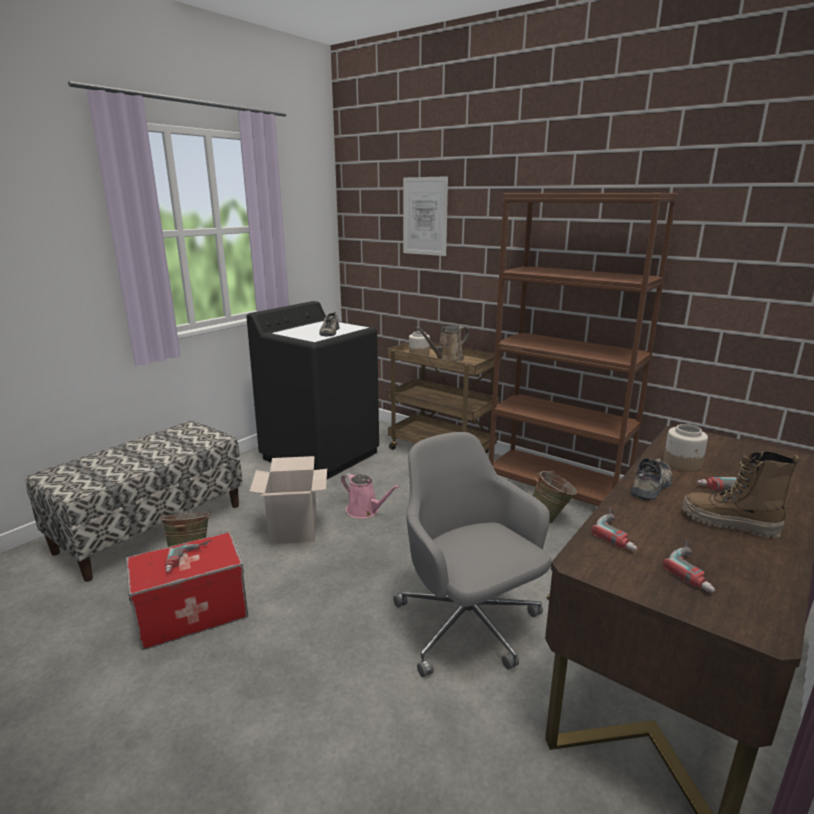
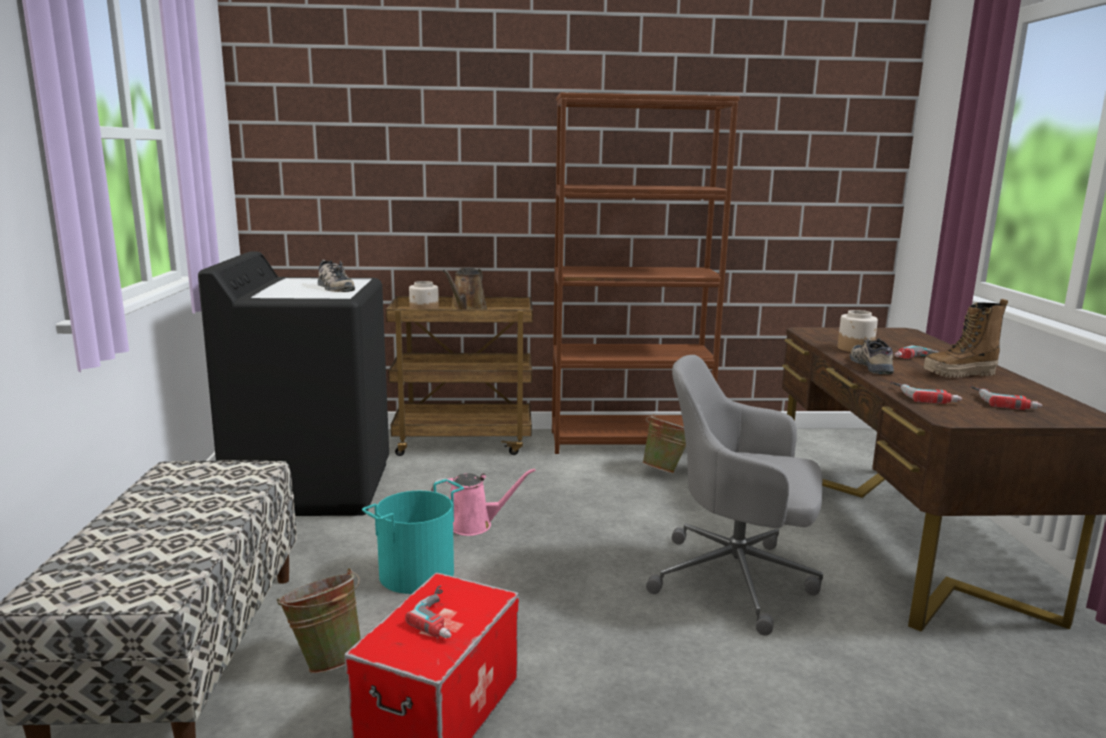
camera: 40 degrees left, 5 degrees down
cardboard box [249,456,327,544] -> turquoise bucket [362,479,464,594]
picture [403,176,448,256] -> none

